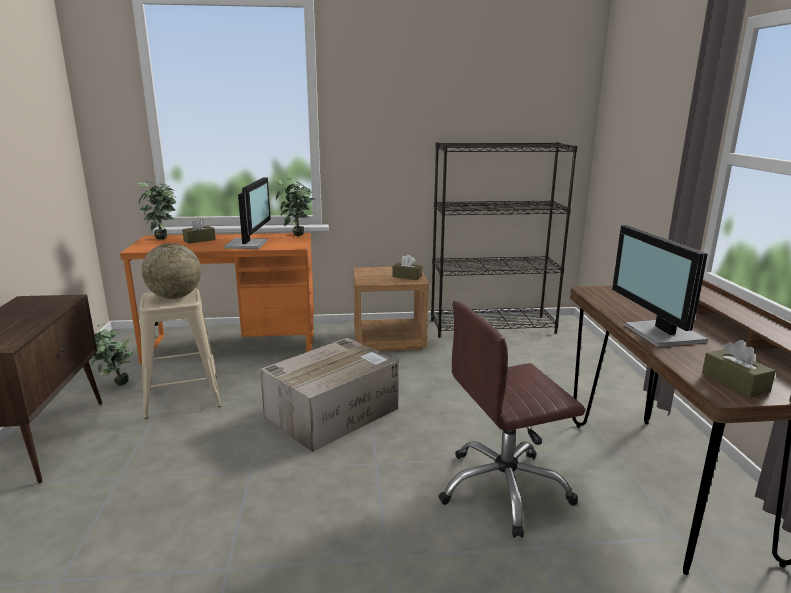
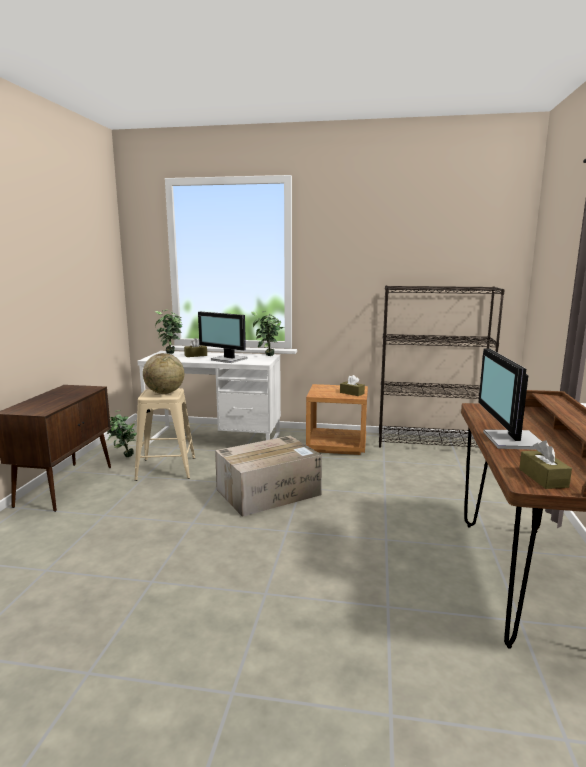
camera: 15 degrees right, 5 degrees down
orange desk [120,233,314,364] -> white desk [137,351,281,444]
monitor [224,177,271,249] -> monitor turned 105 degrees clockwise [198,312,248,363]
brown office chair [438,301,585,538] -> none

